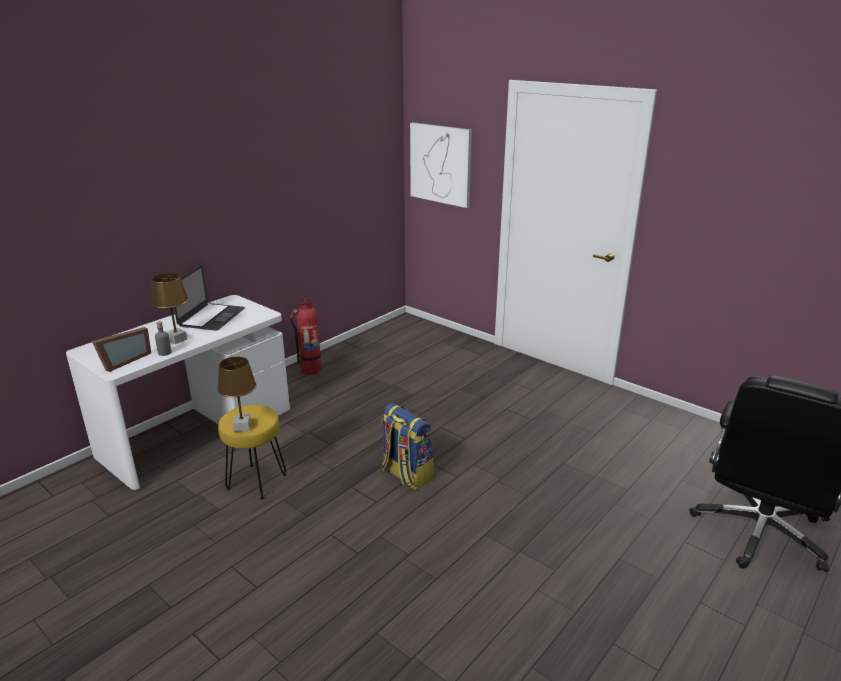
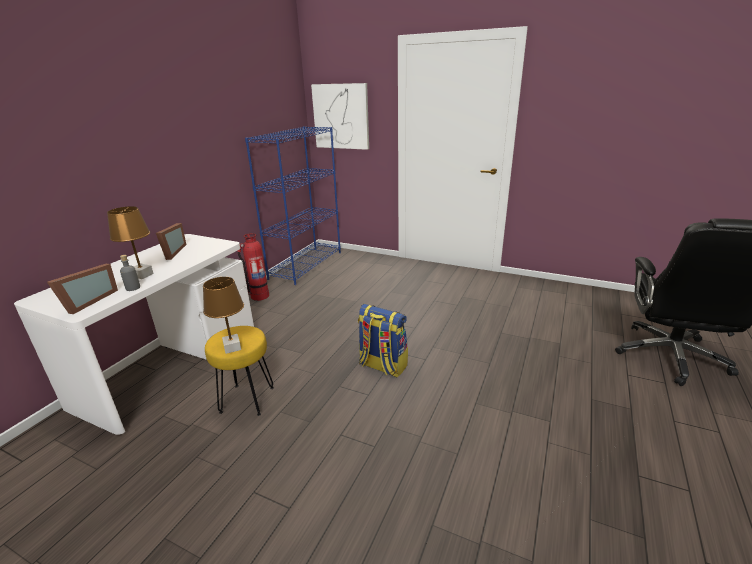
camera: 15 degrees left, 0 degrees up
laptop [174,265,245,330] -> picture frame [156,223,186,260]
none -> blue bookcase [245,126,341,285]

